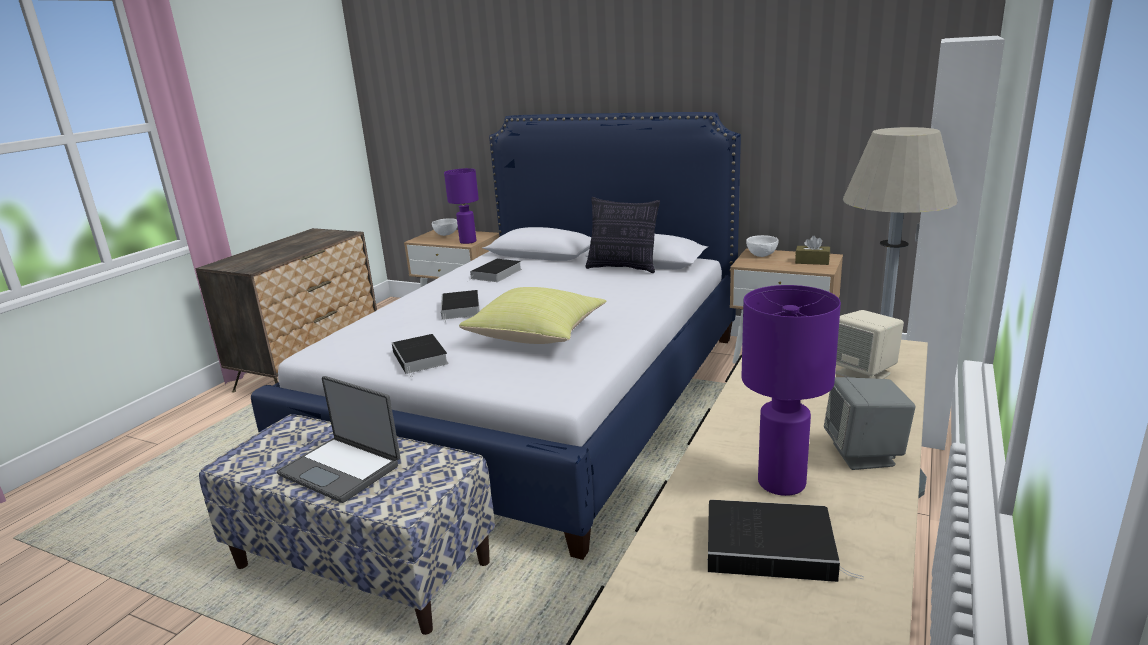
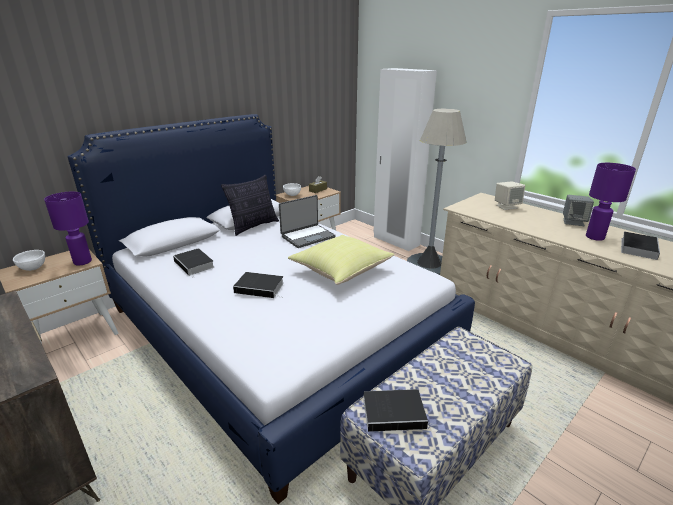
camera: 70 degrees left, 5 degrees up
laptop [277,376,400,503] -> laptop moved to [279,195,336,248]
book [392,334,449,377] -> book moved to [363,389,438,432]

